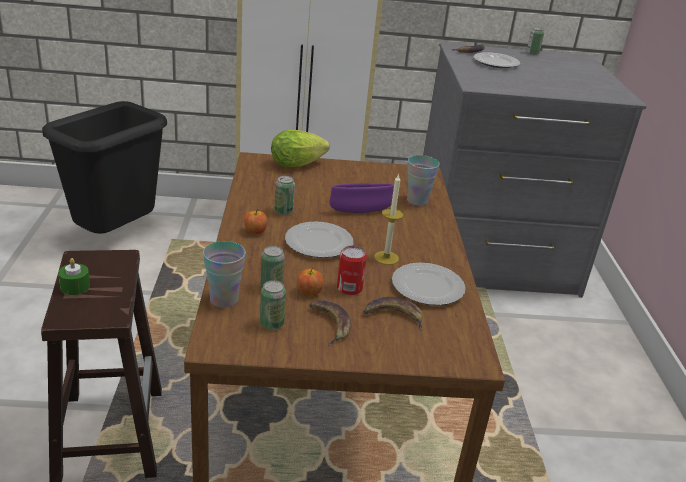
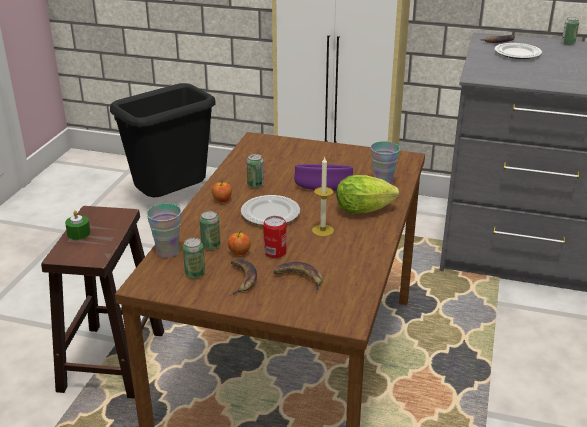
camera: 20 degrees right, 0 degrees up
lettuce [271,130,330,167] -> lettuce moved to [336,175,399,213]
plate [392,263,466,305] -> none

